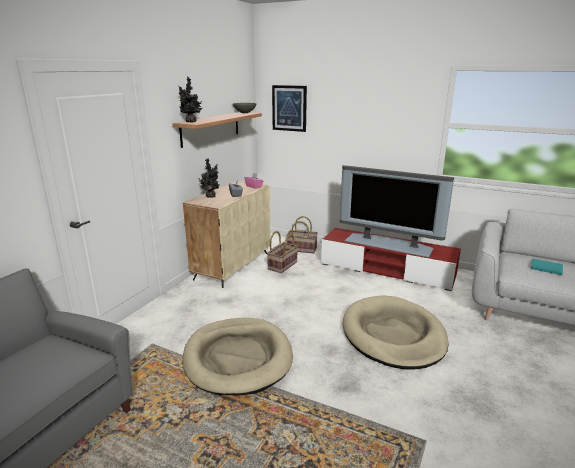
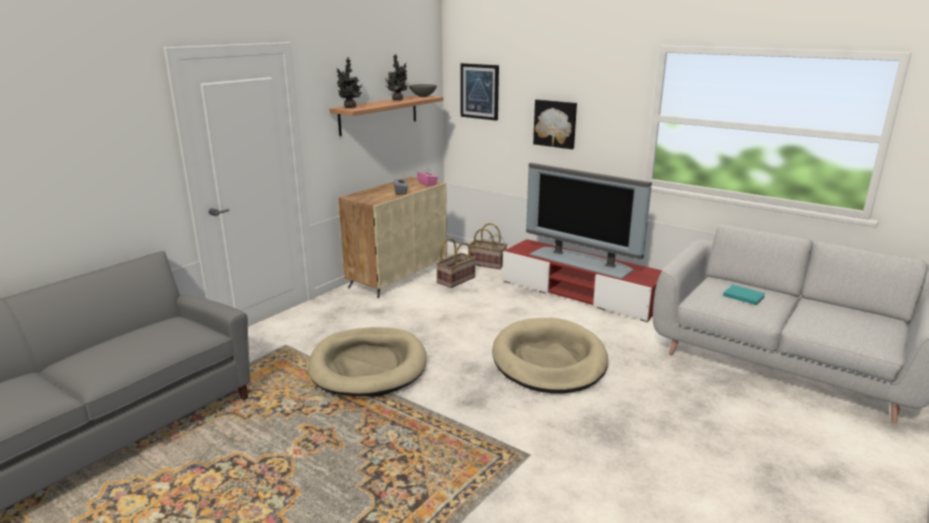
camera: 10 degrees right, 0 degrees up
potted plant [199,158,220,198] -> potted plant moved to [385,54,408,100]
none -> picture [533,99,577,149]

